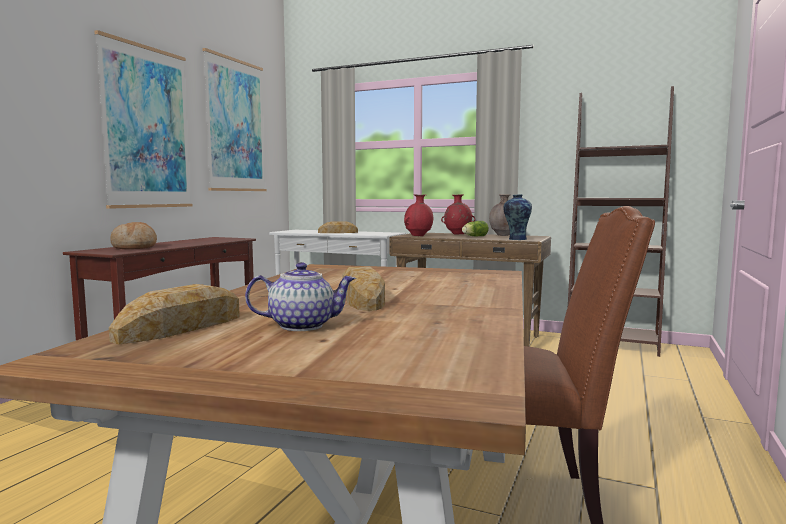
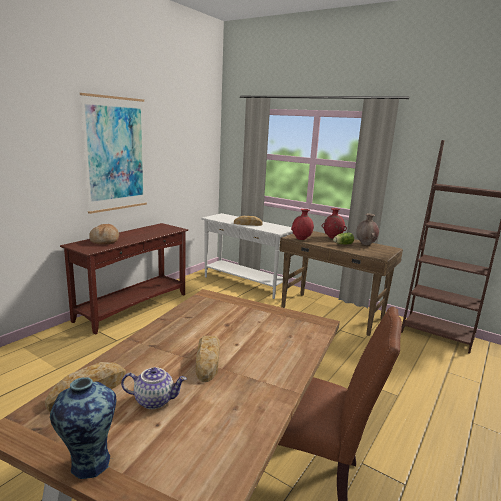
camera: 10 degrees right, 10 degrees up
picture [202,48,267,191] -> none
vase [503,194,532,240] -> vase moved to [50,377,116,479]

